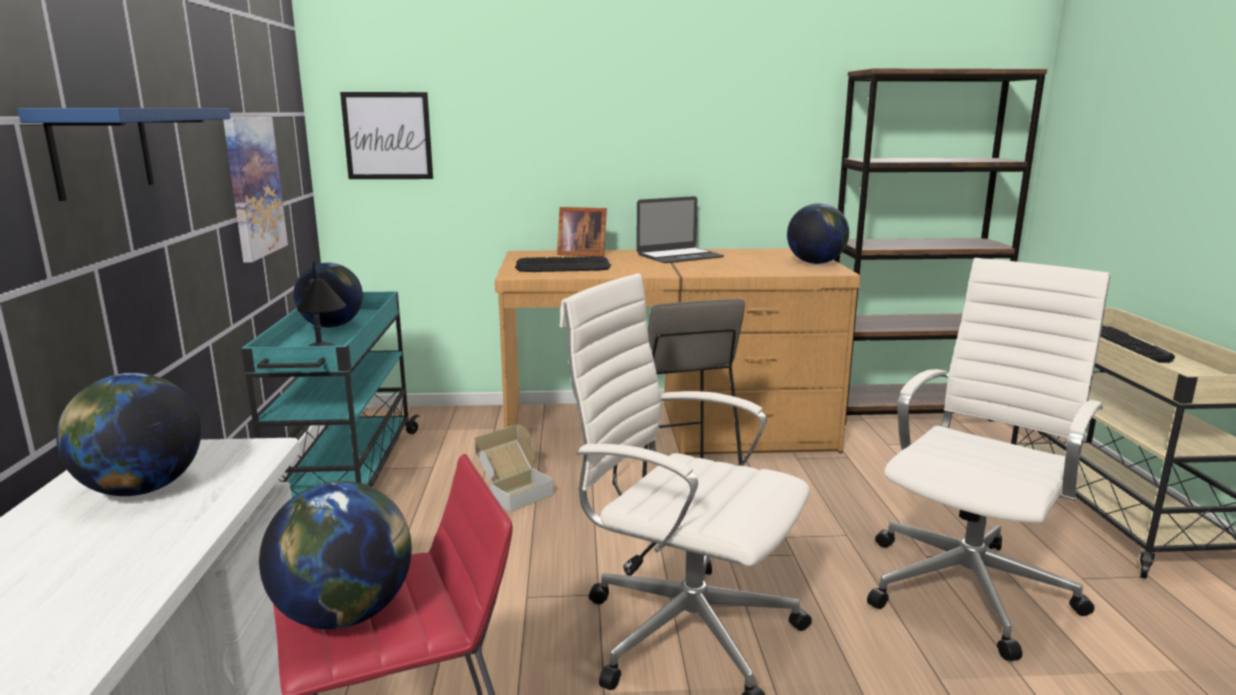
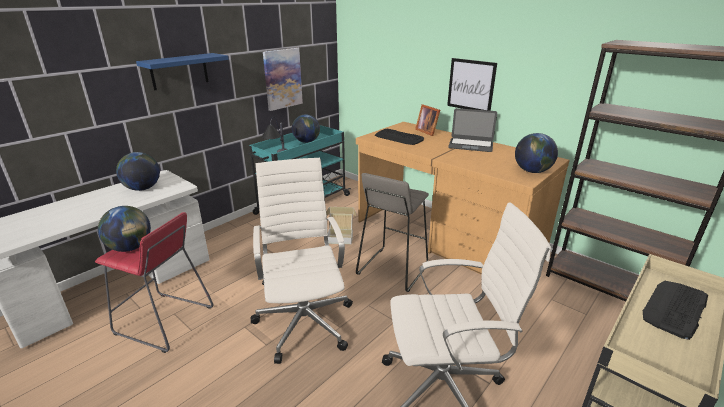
camera: 45 degrees right, 10 degrees up
picture [340,92,433,179] -> picture moved to [447,58,497,111]

